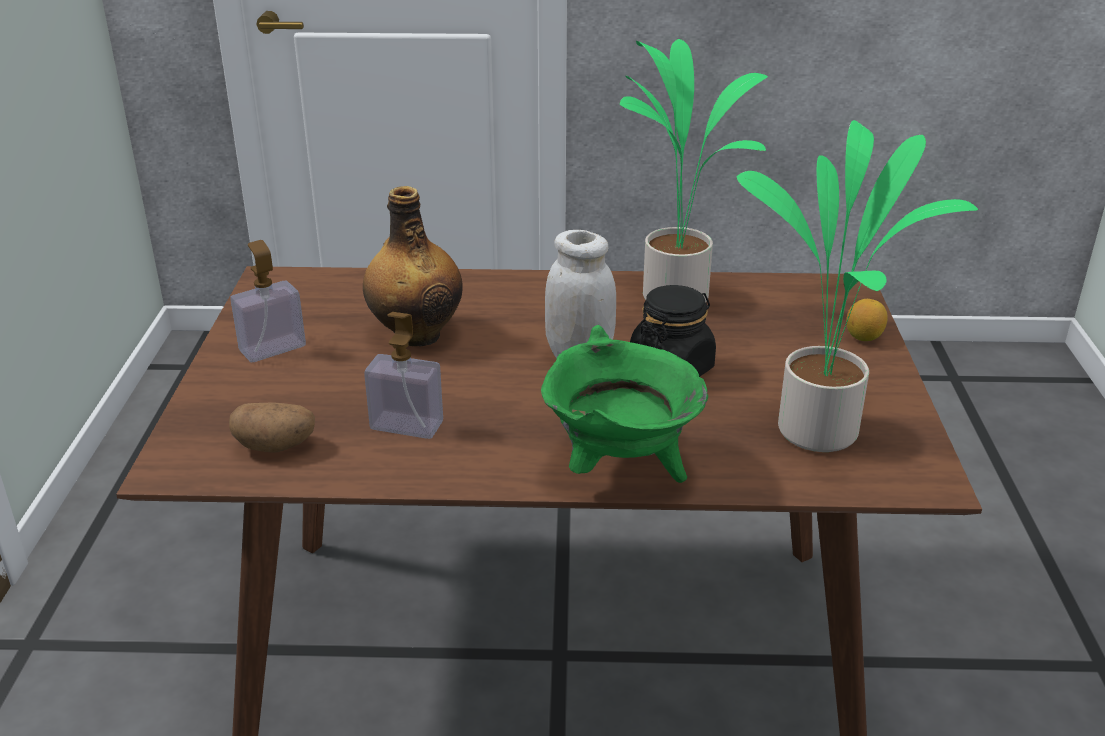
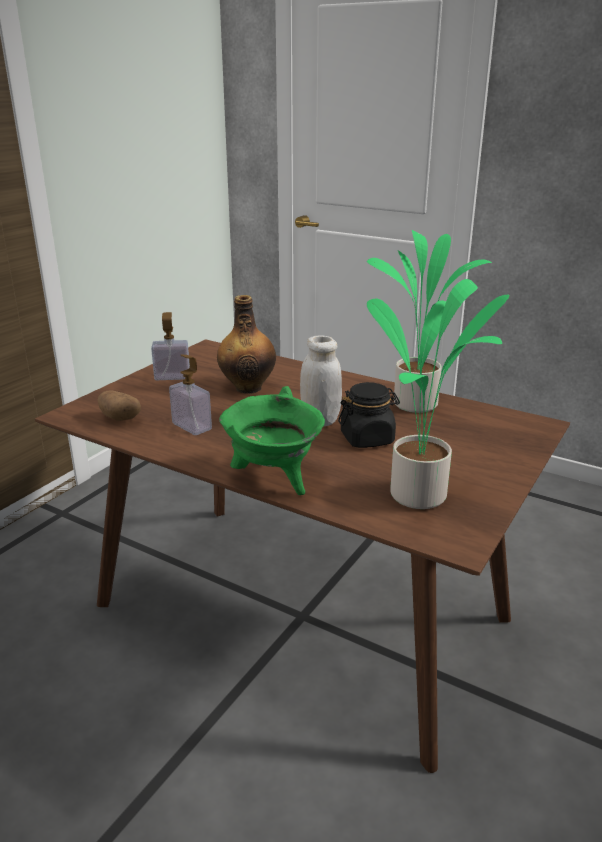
camera: 30 degrees right, 5 degrees down
lemon [846,299,888,341] -> none

